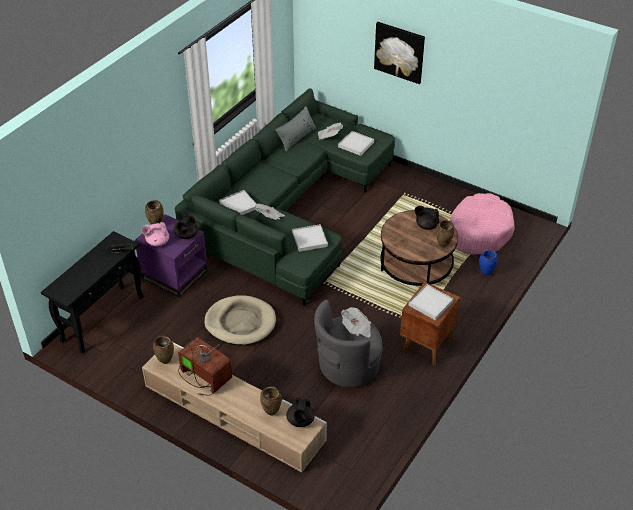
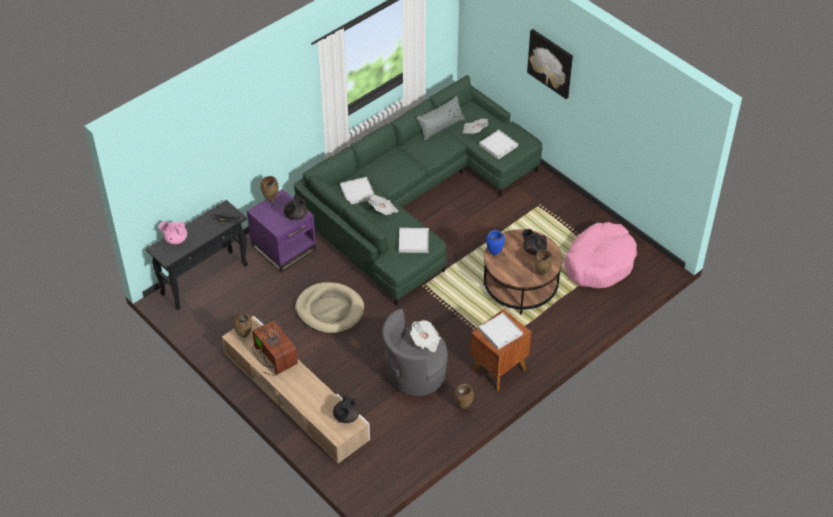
camera: 15 degrees right, 5 degrees up
pink teapot [141,222,169,246] -> pink teapot moved to [159,221,187,244]
brown vase [260,386,282,415] -> brown vase moved to [455,384,474,409]
blue vase [479,250,498,276] -> blue vase moved to [486,230,505,256]

